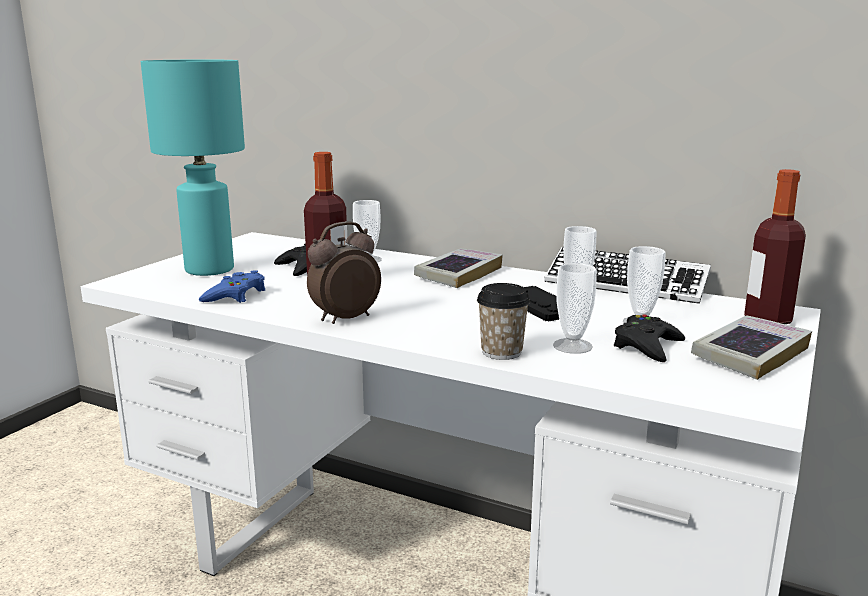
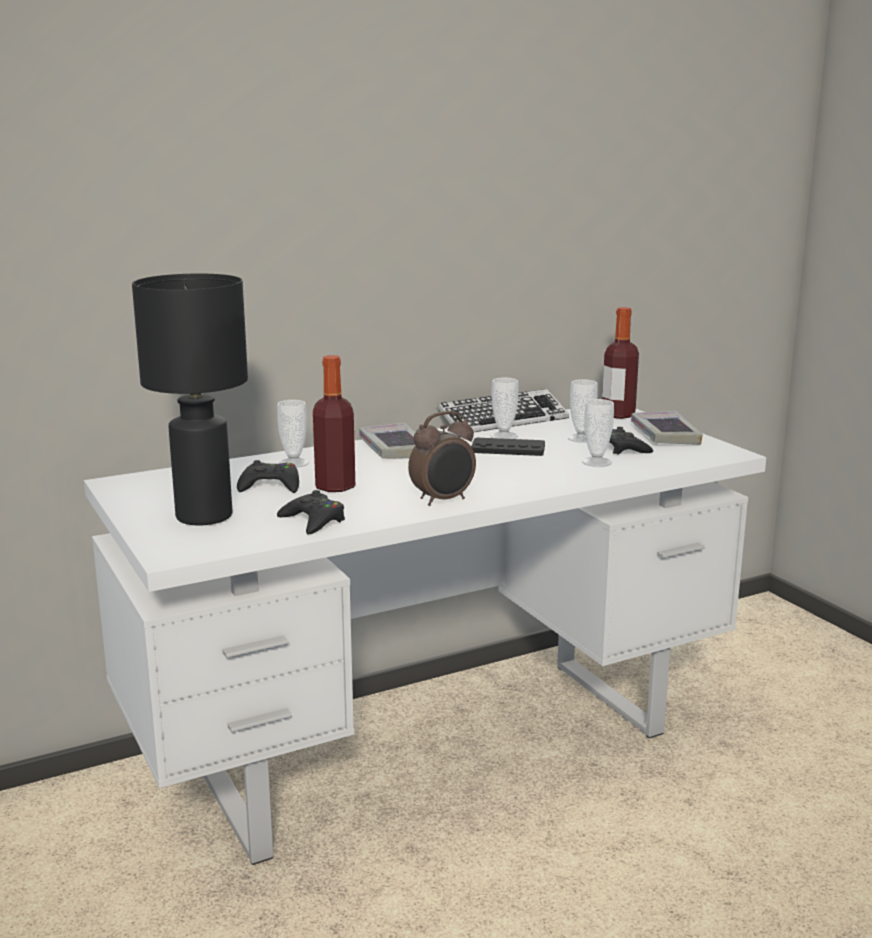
camera: 55 degrees left, 0 degrees up
turquoise table lamp [141,59,245,276] -> black table lamp [132,273,248,525]
blue game controller [199,270,265,303] -> black game controller [277,490,345,534]
alarm clock [307,221,381,324] -> alarm clock turned 120 degrees counterclockwise [408,411,476,506]
cup [477,283,530,360] -> none

